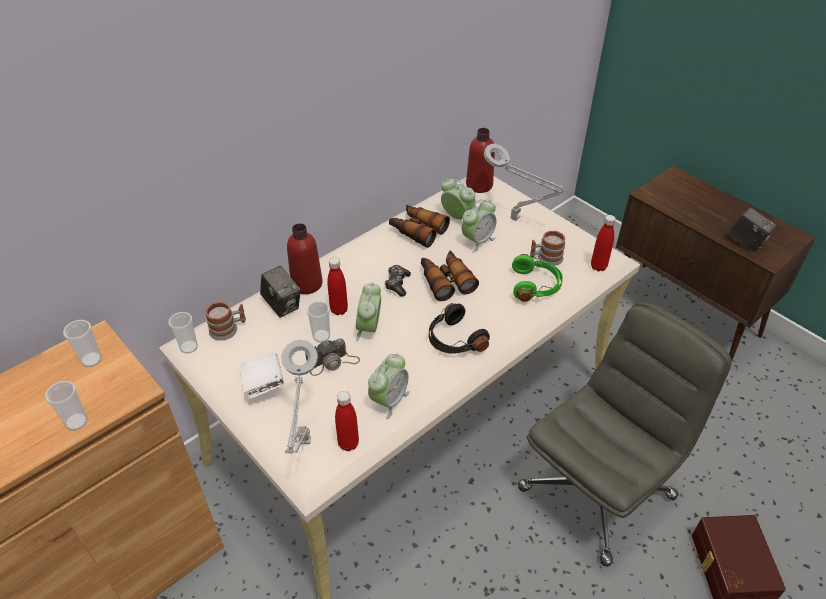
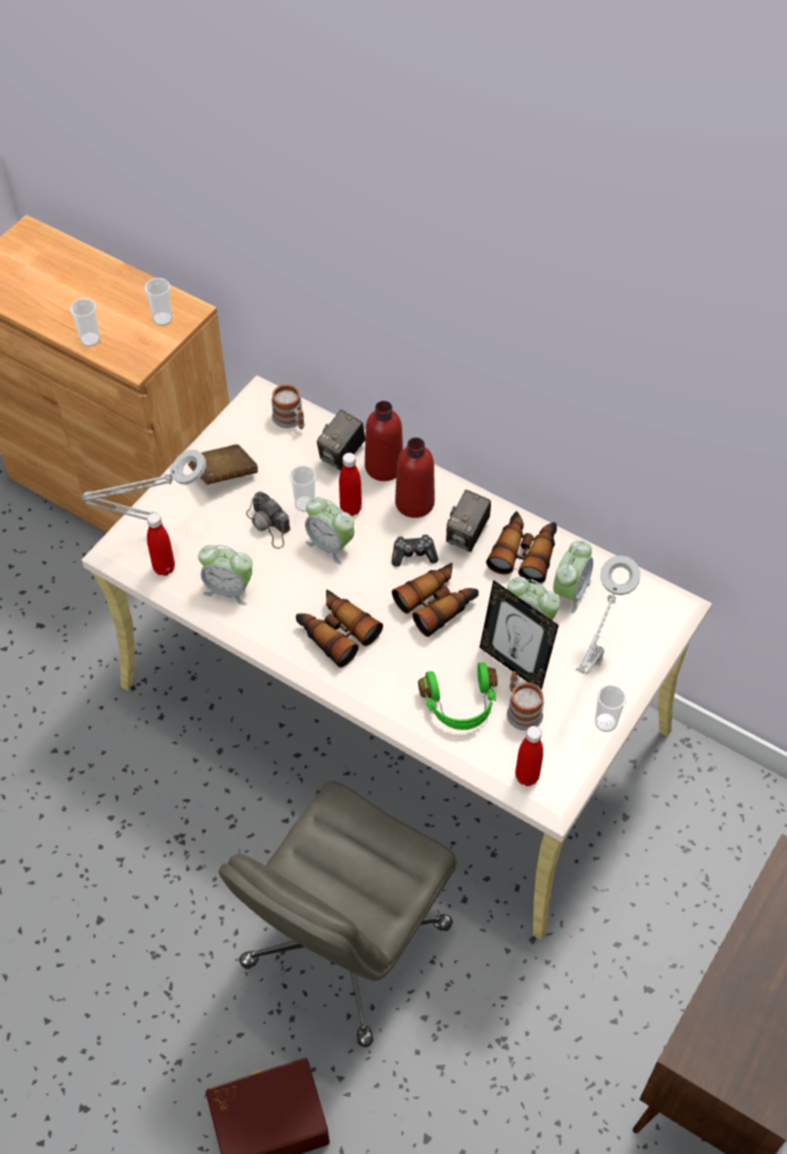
camera: 75 degrees right, 10 degrees up
cup [168,312,198,354] -> cup moved to [595,684,627,732]
white book [240,352,284,399] -> brown book [188,444,258,485]
alarm clock [356,283,381,341] -> alarm clock turned 135 degrees counterclockwise [305,497,354,564]
black headphones [429,303,490,354] -> binoculars [296,590,383,668]
red bottle [466,128,495,193] -> red bottle moved to [395,437,435,518]
grey office chair [518,302,732,566] -> grey office chair turned 90 degrees clockwise [219,781,457,1047]
camera [728,208,776,252] -> camera moved to [446,490,491,552]
none -> picture frame [479,580,559,690]

